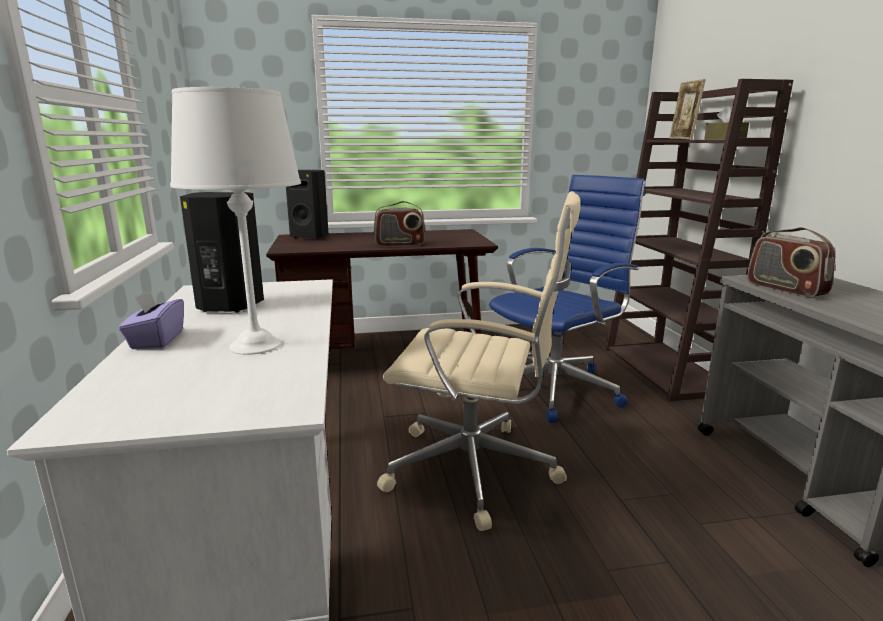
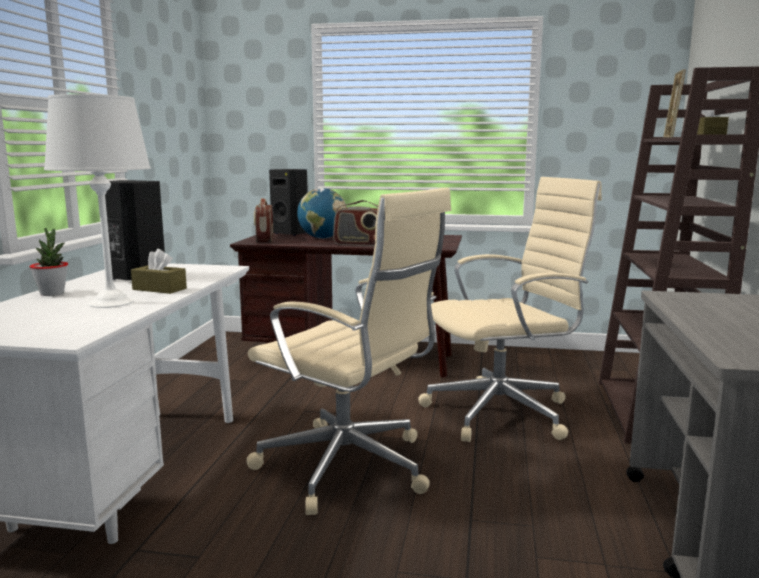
camera: 20 degrees right, 5 degrees down
purple tissue box [119,290,184,349] -> potted plant [30,228,68,296]
blue office chair [489,175,645,423] -> beige office chair [418,177,602,442]
radio [747,227,835,297] -> radio moved to [254,198,273,243]
none -> brown tissue box [131,249,187,294]
none -> globe [297,188,347,238]

